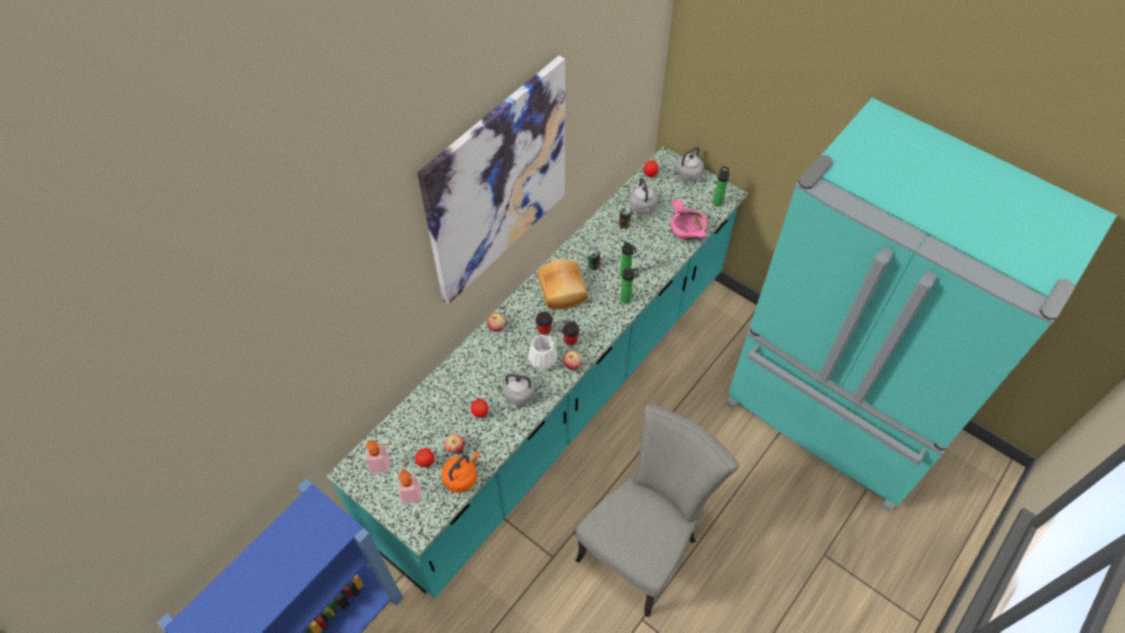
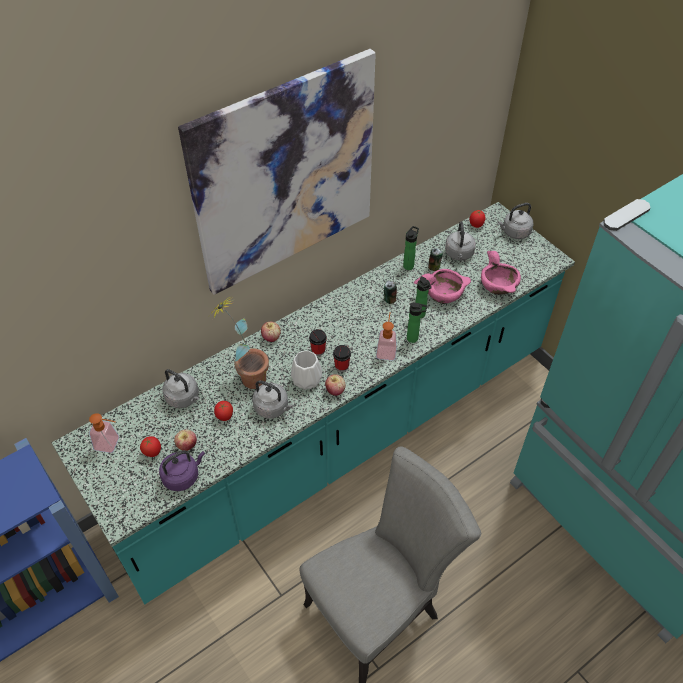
camera: 15 degrees right, 5 degrees down
soap dispenser [398,458,422,504] -> soap dispenser moved to [376,312,397,361]
orange kettle [441,451,480,493] -> purple kettle [159,450,205,491]
bread [538,259,588,310] -> none
bottle [713,166,729,206] -> bottle moved to [403,226,419,270]
none -> grey kettle [162,369,200,408]
none -> potted plant [208,296,269,389]
none -> pink bowl [414,269,471,304]

